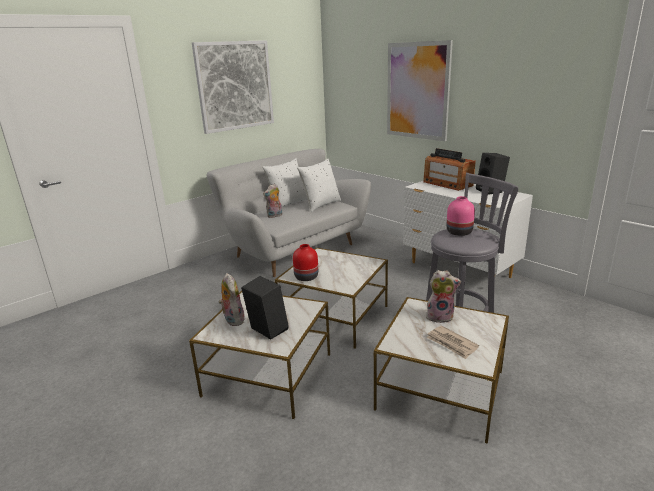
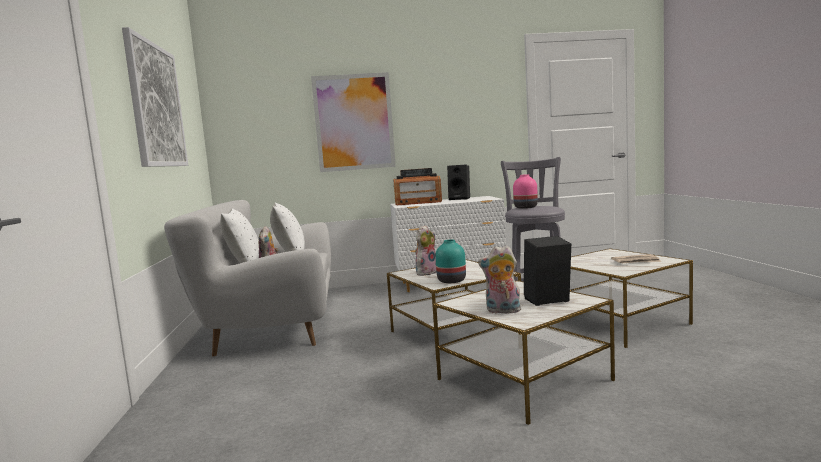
camera: 55 degrees left, 15 degrees down
red vase [293,244,318,281] -> turquoise vase [435,240,466,283]
plush toy [426,270,461,323] -> plush toy moved to [415,225,437,276]

